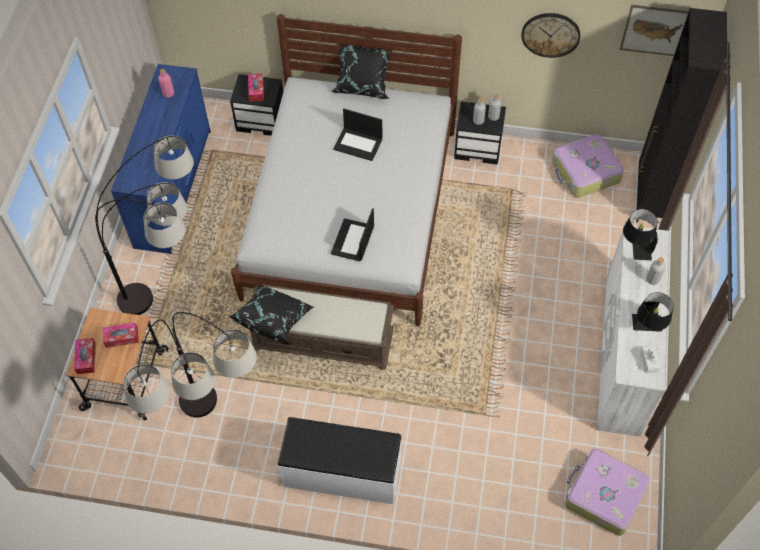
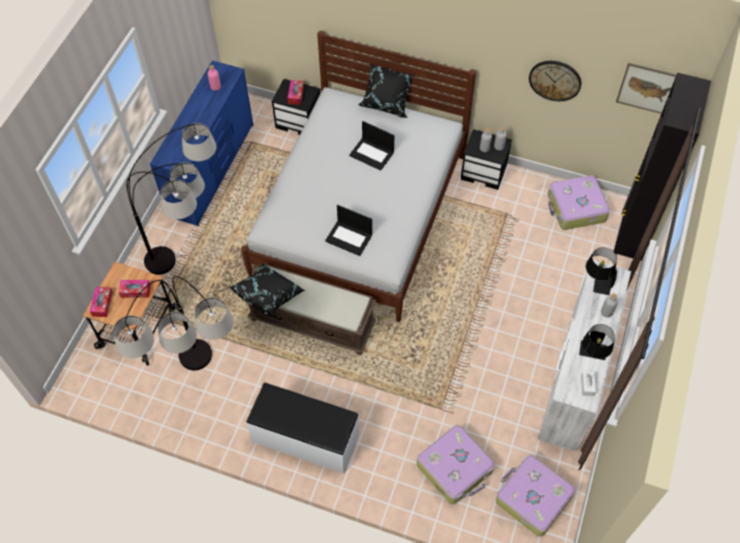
camera: 10 degrees right, 0 degrees up
laptop [331,208,374,261] -> laptop turned 90 degrees counterclockwise [325,205,372,256]
none -> suitcase [417,425,495,504]

